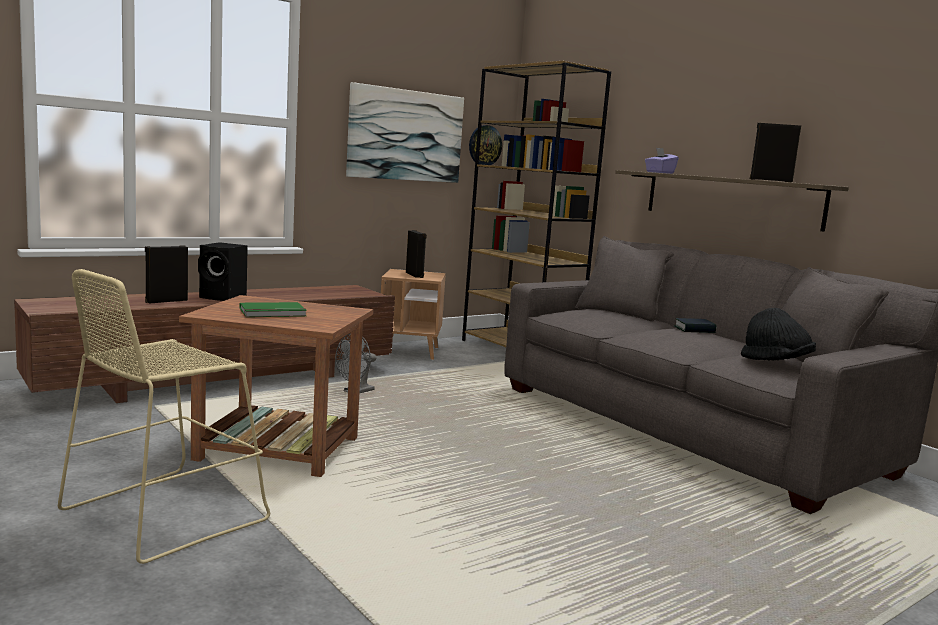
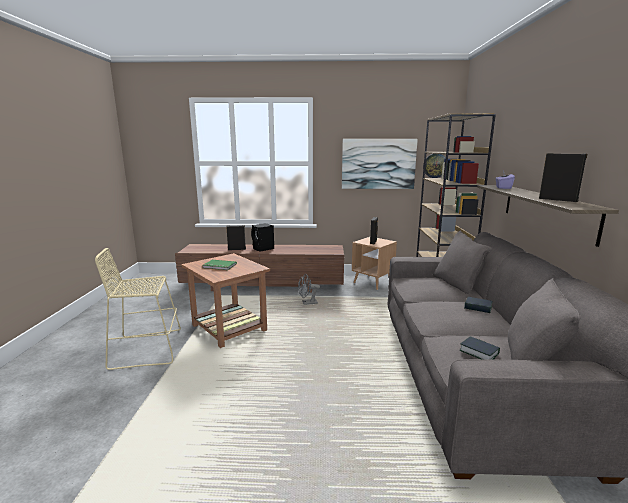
camera: 40 degrees right, 5 degrees up
black hat [741,308,816,361] -> book [460,336,500,360]

